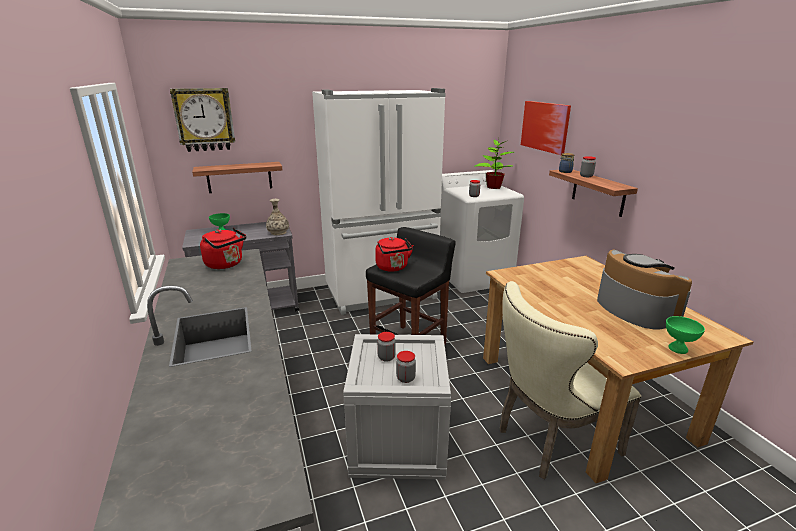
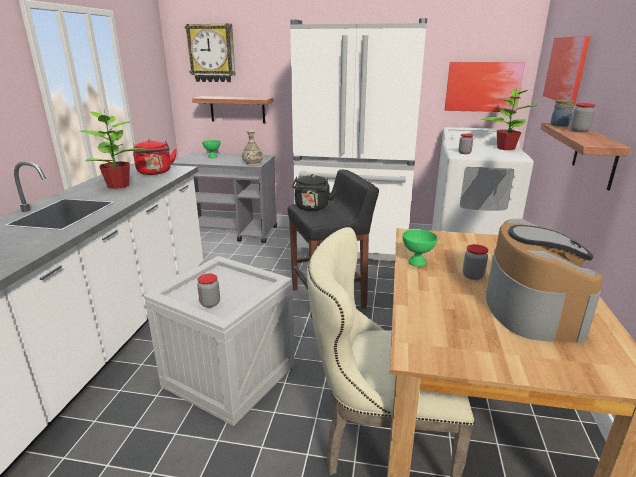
camera: 30 degrees right, 0 degrees up
red kettle [375,237,414,272] -> black kettle [292,174,337,211]
jar [377,332,395,362] -> jar moved to [463,244,488,280]
green bowl [666,316,705,354] -> green bowl moved to [403,229,438,267]
none -> potted plant [80,111,149,189]
none -> picture [445,62,525,112]

